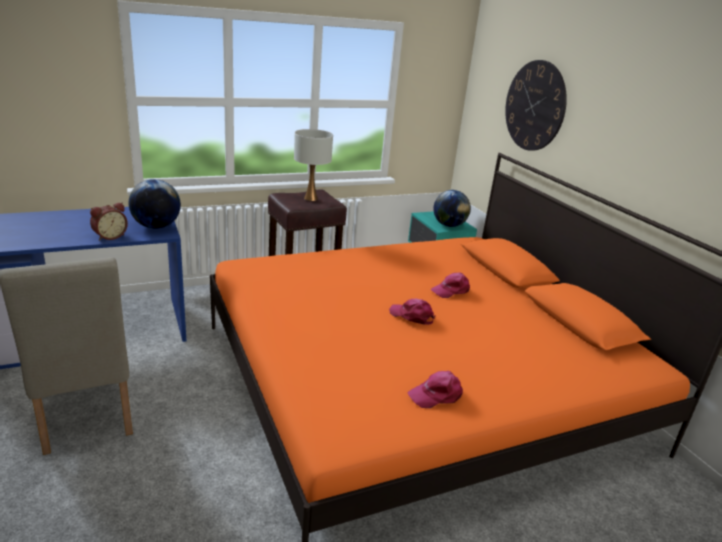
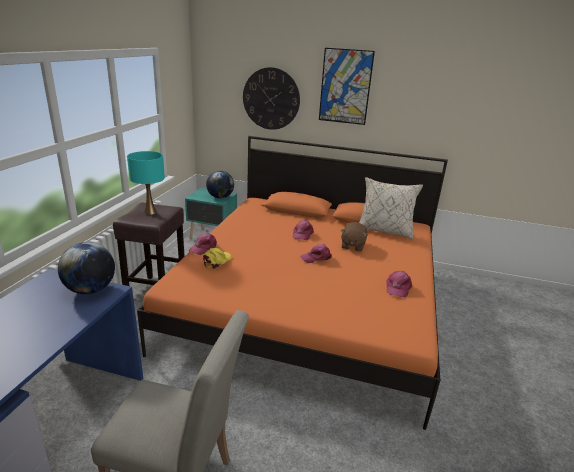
camera: 50 degrees left, 0 degrees up
alarm clock [90,203,128,241] -> none
white table lamp [294,129,333,201] -> turquoise table lamp [127,151,165,215]
none -> pink cap [189,233,217,255]
none -> yellow cap [203,248,232,269]
none -> picture [319,48,375,125]
none -> brown plush toy [341,222,368,251]
none -> beige pillow [359,177,423,240]

